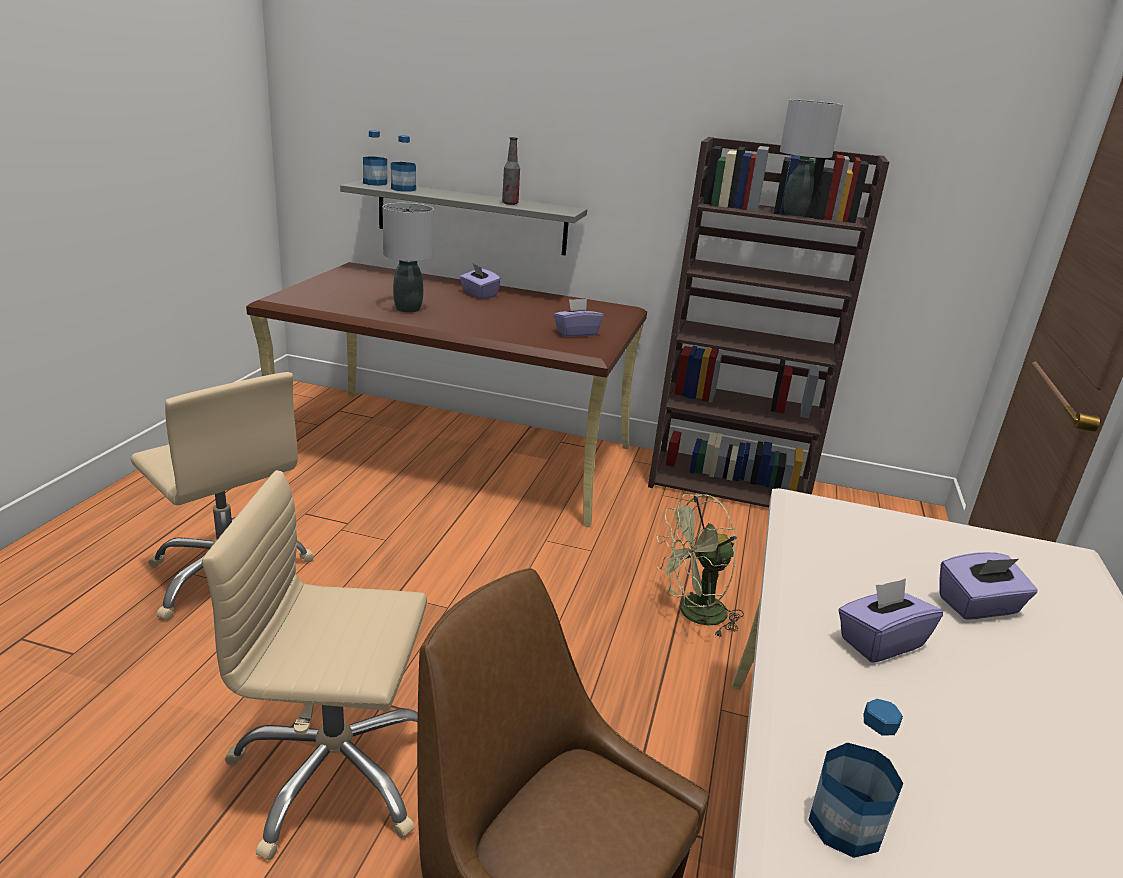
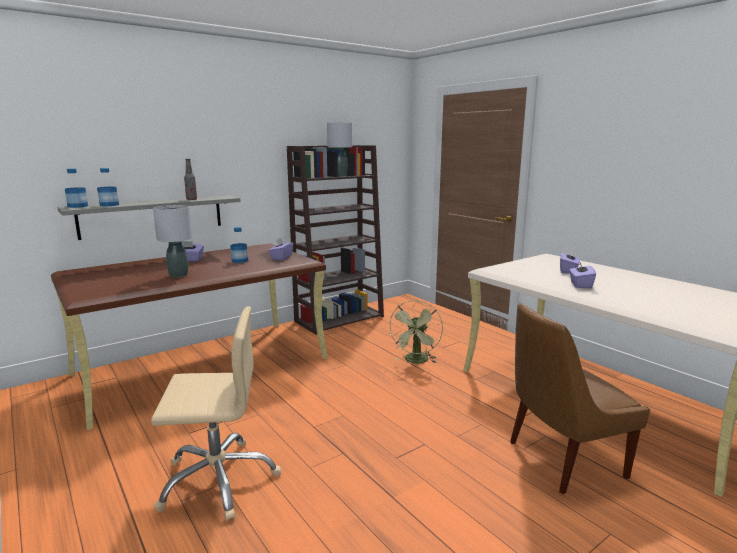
camera: 50 degrees left, 10 degrees down
beige office chair [202,470,427,860] -> none
bottle [809,699,903,858] -> bottle moved to [230,227,248,263]

